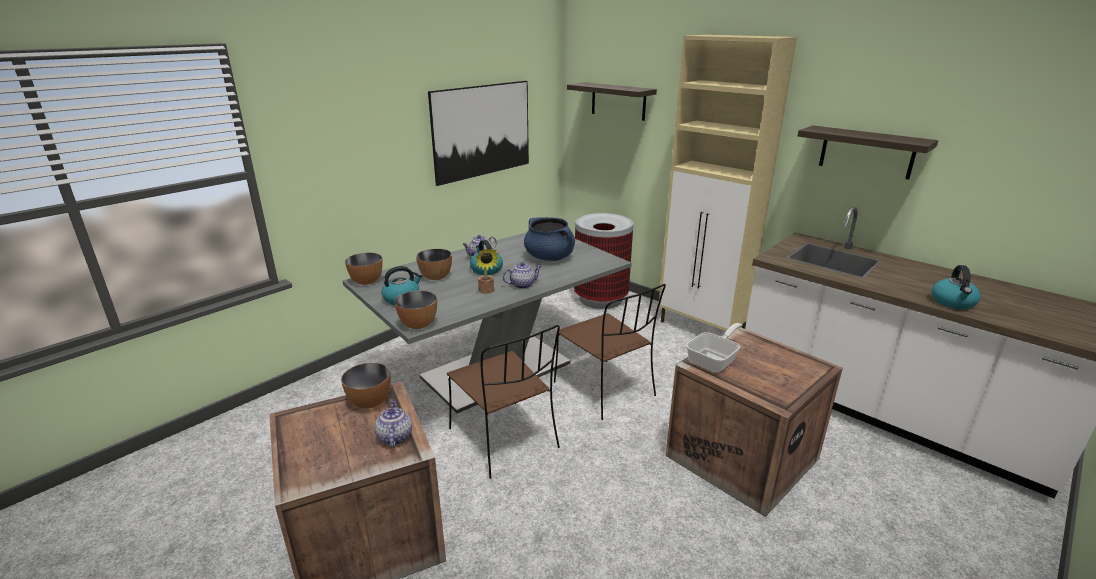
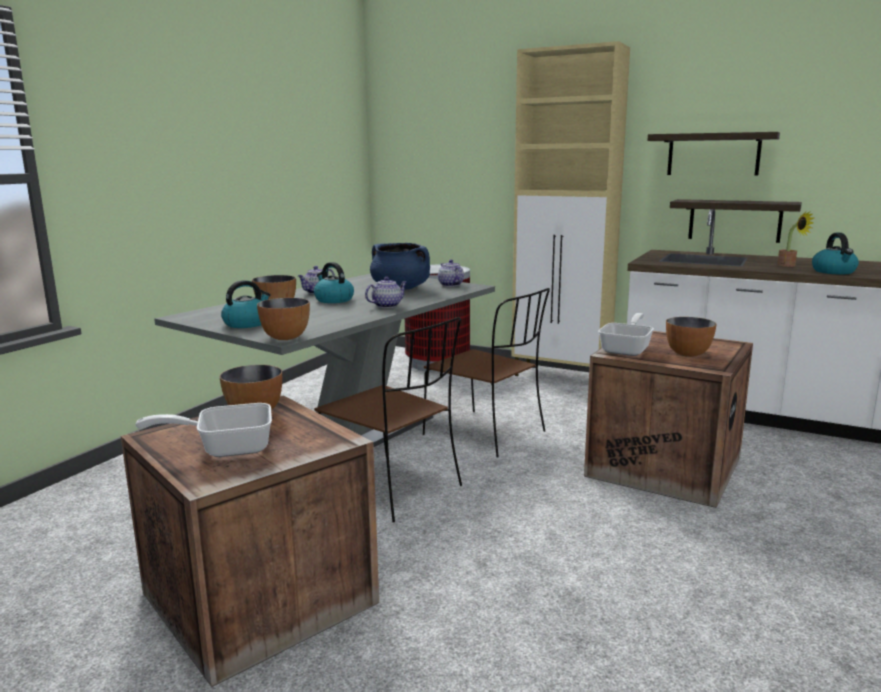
camera: 15 degrees left, 10 degrees down
bowl [345,253,383,285] -> bowl moved to [666,317,716,357]
teapot [375,400,412,448] -> teapot moved to [438,260,464,287]
picture [428,81,529,186] -> none
potted plant [475,248,499,294] -> potted plant moved to [777,211,814,267]
shelf [567,82,657,121] -> shelf moved to [670,199,802,243]
none -> frying pan [135,403,272,457]

